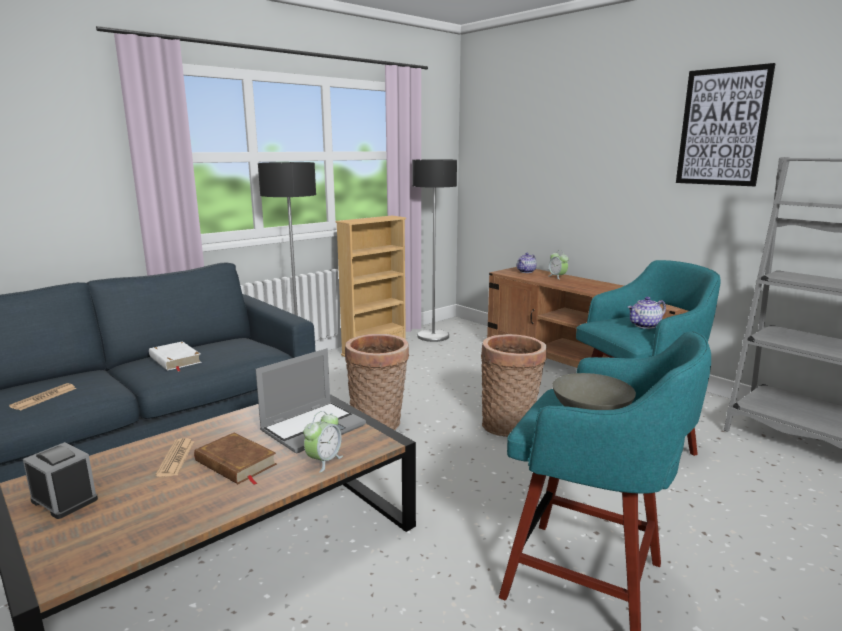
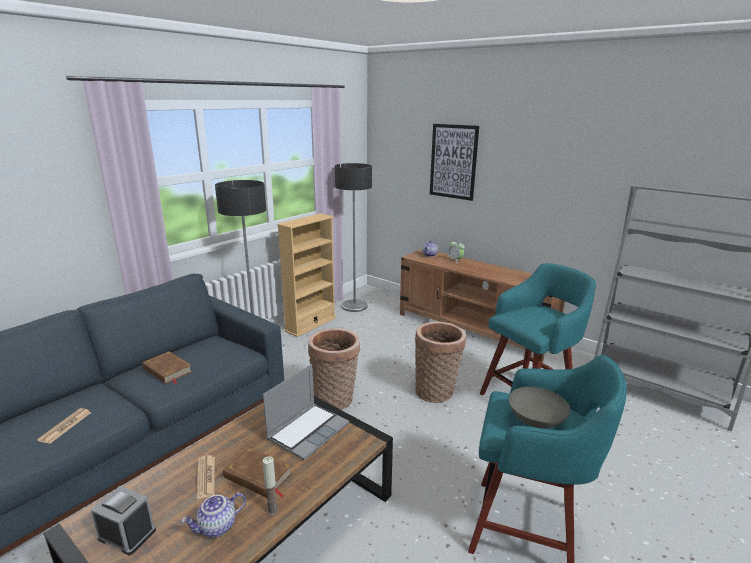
camera: 10 degrees left, 5 degrees up
white book [149,341,202,371] -> brown book [142,351,192,384]
alarm clock [303,411,343,472] -> none
teapot [628,297,666,329] -> teapot moved to [181,492,246,537]
picture [676,63,776,186] -> picture moved to [430,124,479,201]
none -> candle [263,456,278,515]

